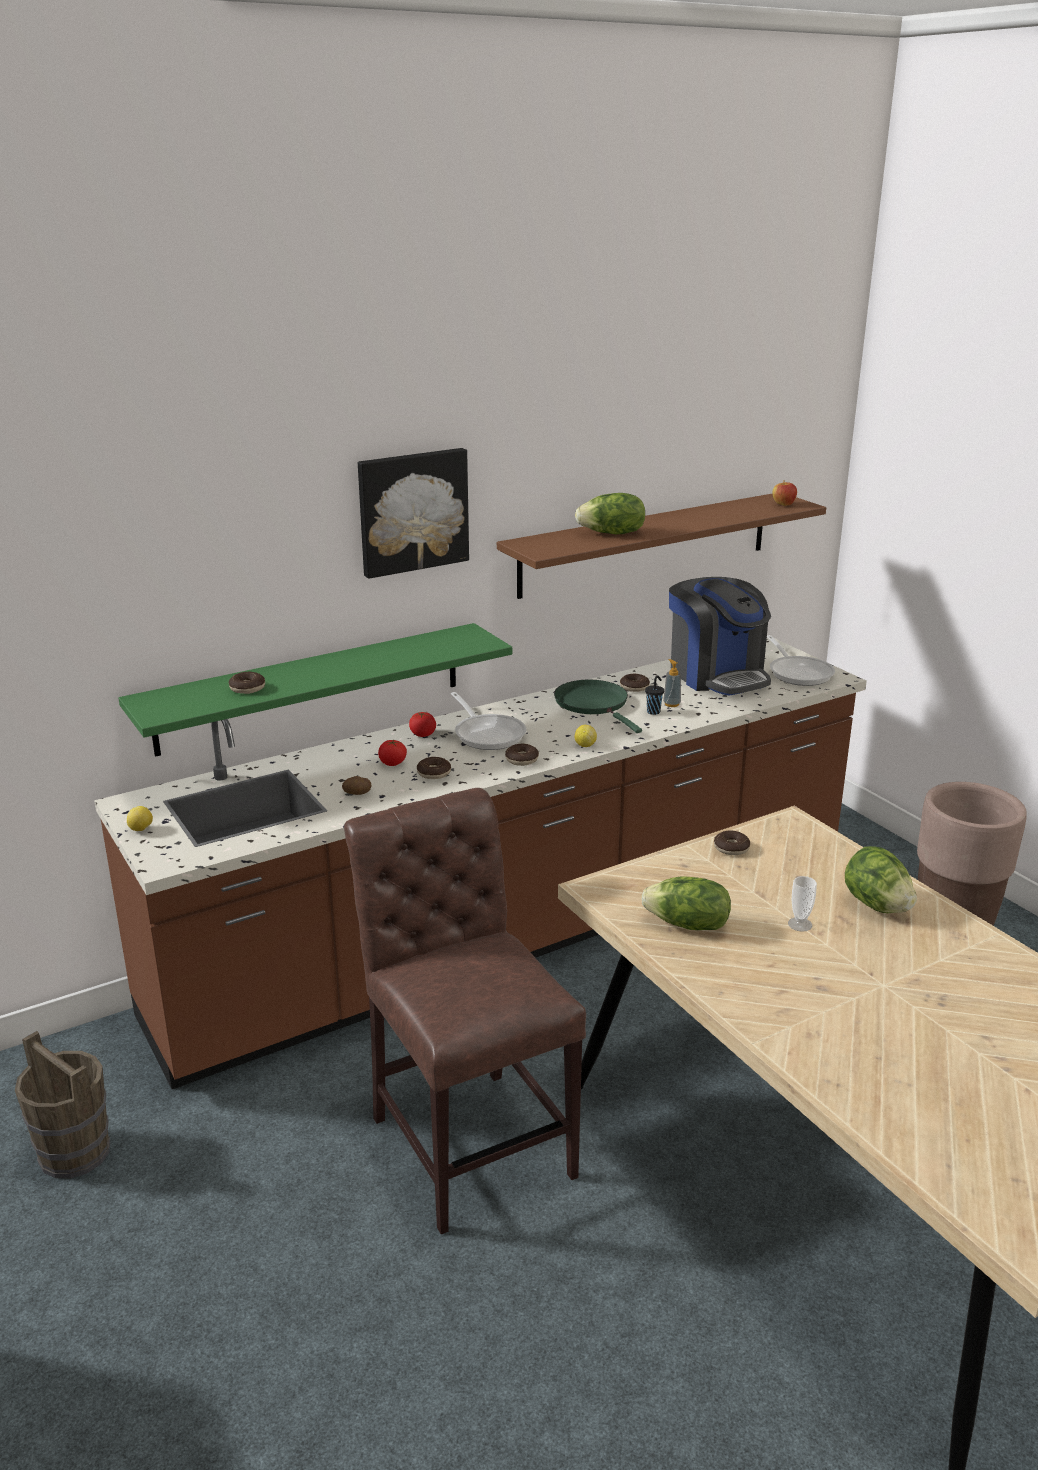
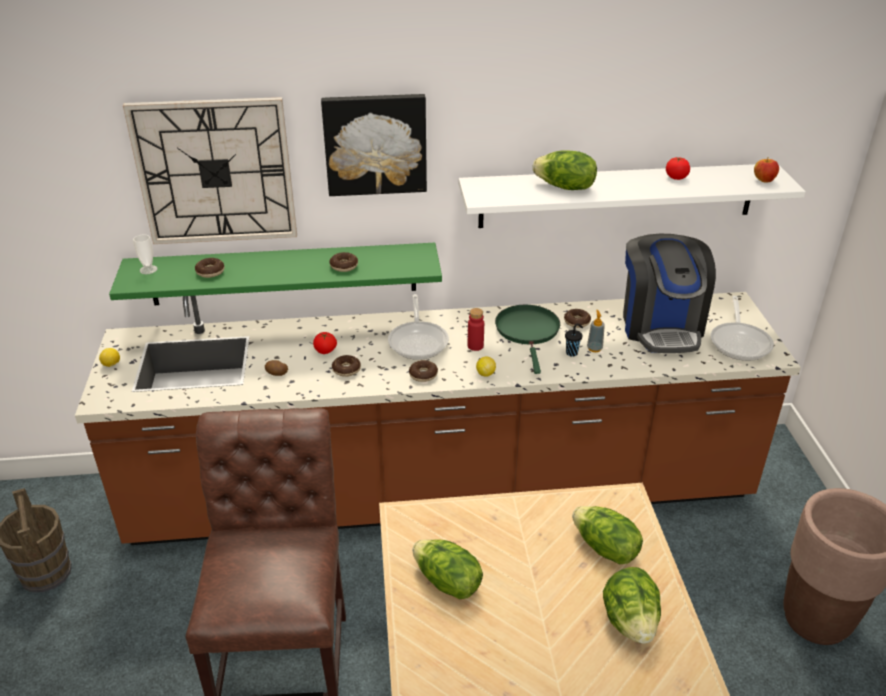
camera: 25 degrees right, 10 degrees up
tomato [409,712,436,737] -> tomato moved to [666,157,690,180]
brown shelf [497,493,826,599] -> white shelf [459,164,806,228]
donut [714,830,750,855] -> donut moved to [330,252,358,272]
cup [788,876,817,932] -> cup moved to [133,234,158,274]
none -> wall clock [123,97,297,244]
none -> red bottle [468,308,484,351]
none -> lettuce [572,506,643,564]

